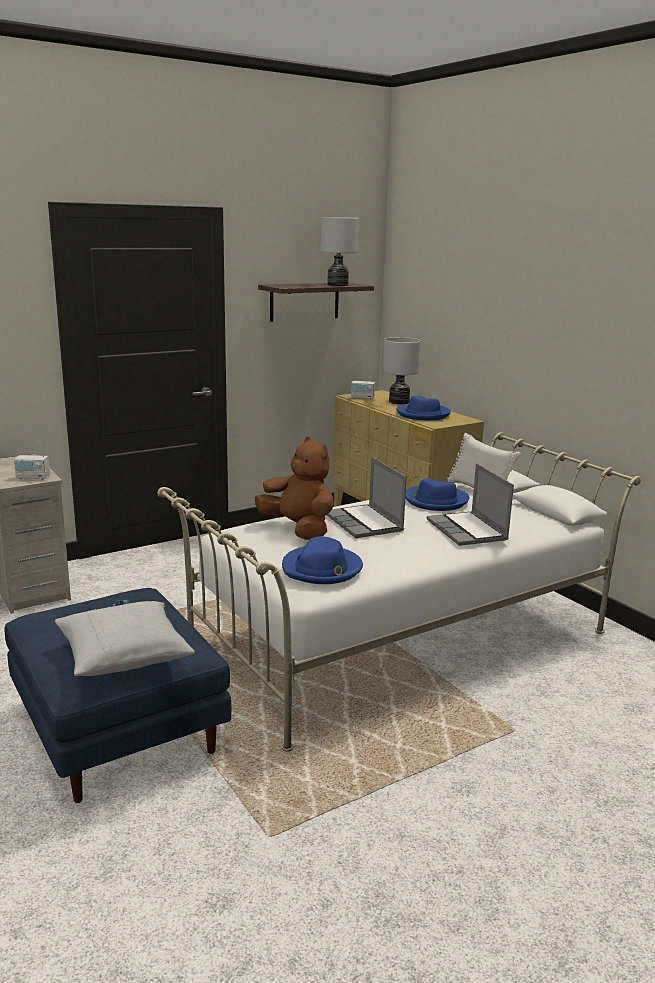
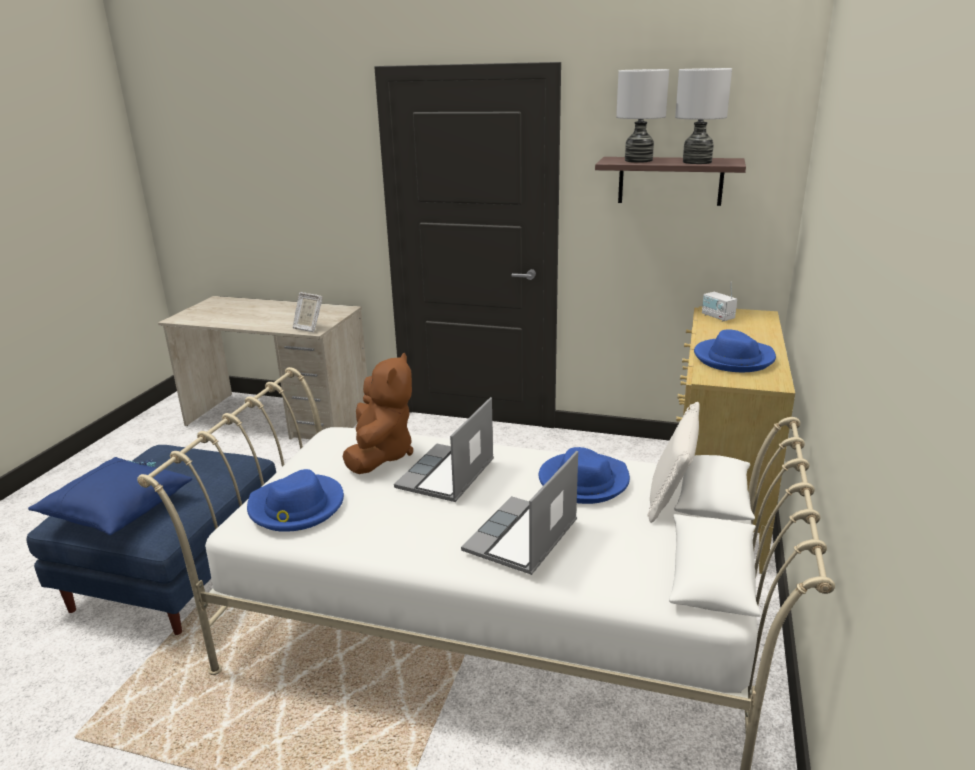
camera: 50 degrees right, 5 degrees up
radio [14,441,50,480] -> picture frame [293,292,323,332]
grey pillow [55,600,195,676] -> blue pillow [28,457,192,535]
grey table lamp [383,337,420,404] -> grey table lamp moved to [616,69,669,163]

